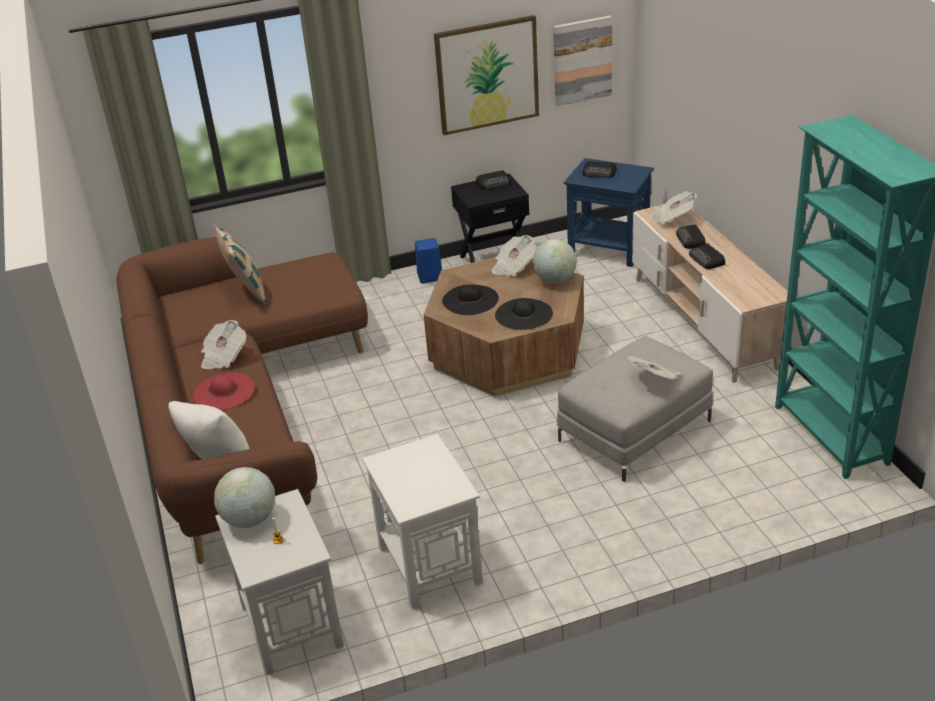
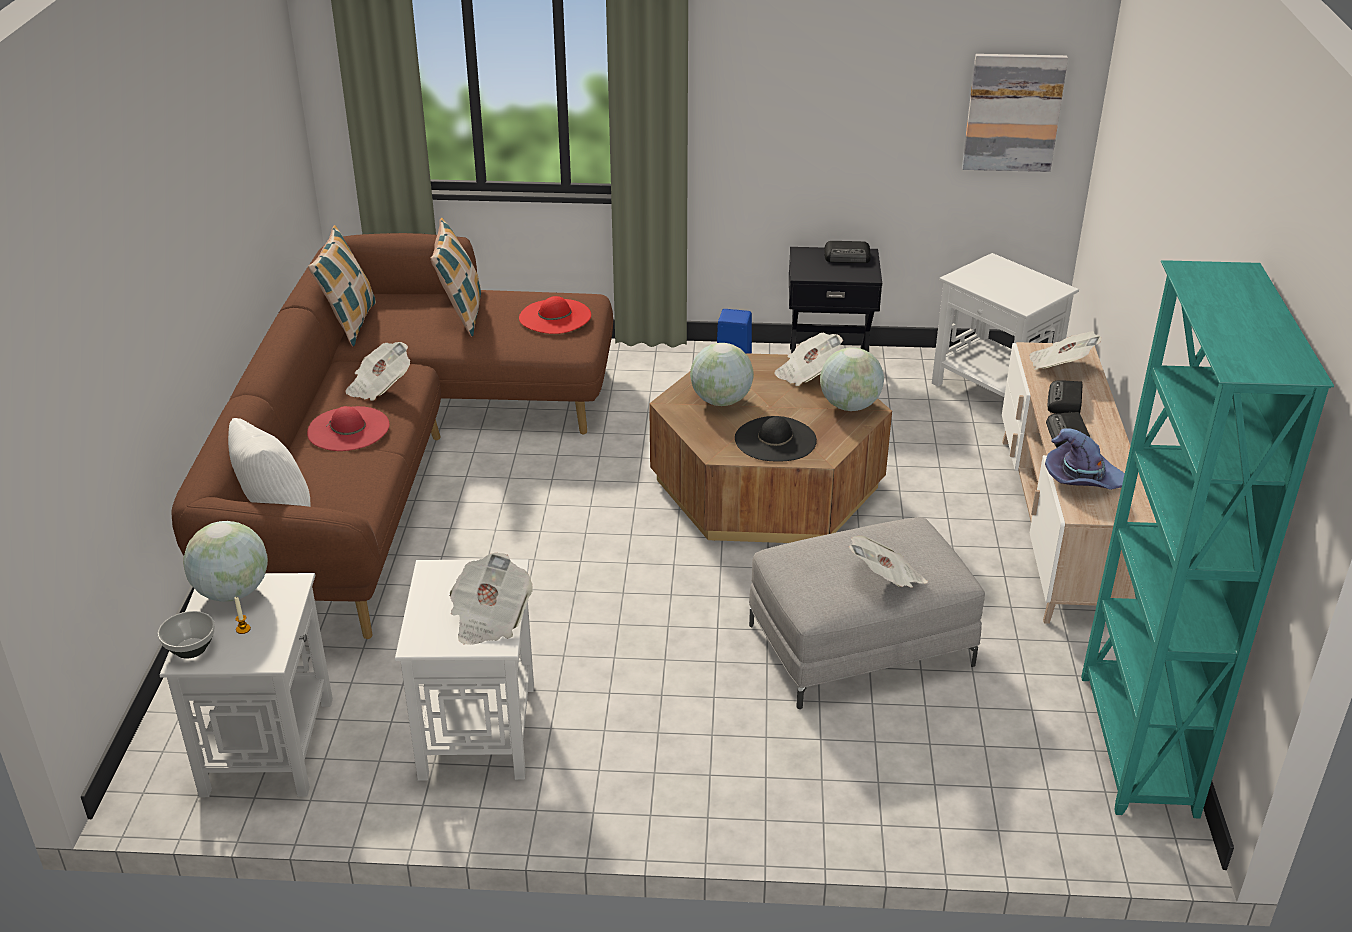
camera: 20 degrees right, 0 degrees up
picture [434,15,539,135] -> none
black hat [442,284,499,315] -> globe [690,343,754,406]
blue side table [564,158,654,267] -> white side table [932,253,1079,419]
radio [583,161,617,178] -> none
none -> bowl [158,611,215,659]
none -> pillow [308,225,376,347]
none -> newspaper [450,553,533,645]
none -> red hat [519,296,591,334]
none -> purple hat [1045,428,1125,490]

